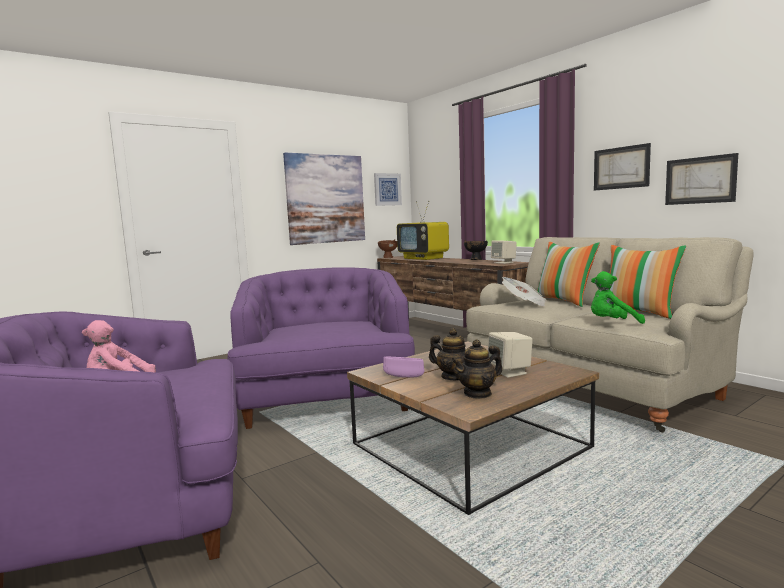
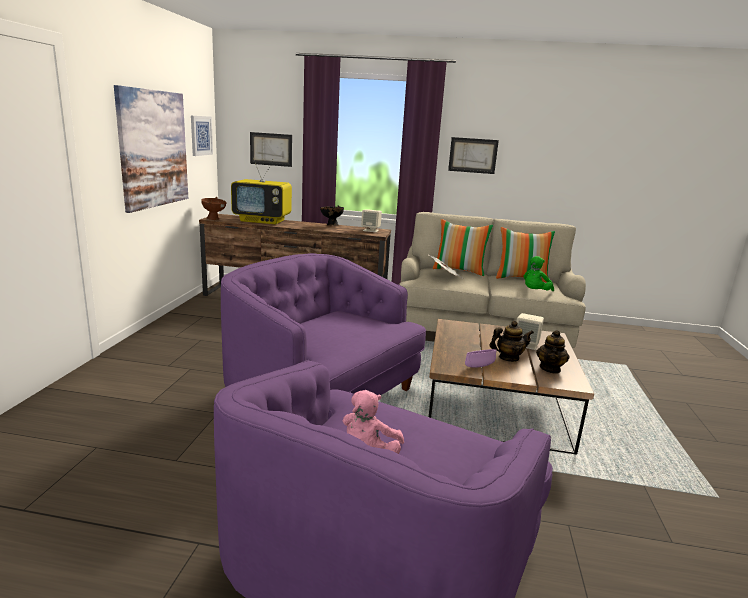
camera: 45 degrees left, 10 degrees up
picture [665,153,738,205] -> picture moved to [250,132,292,167]

